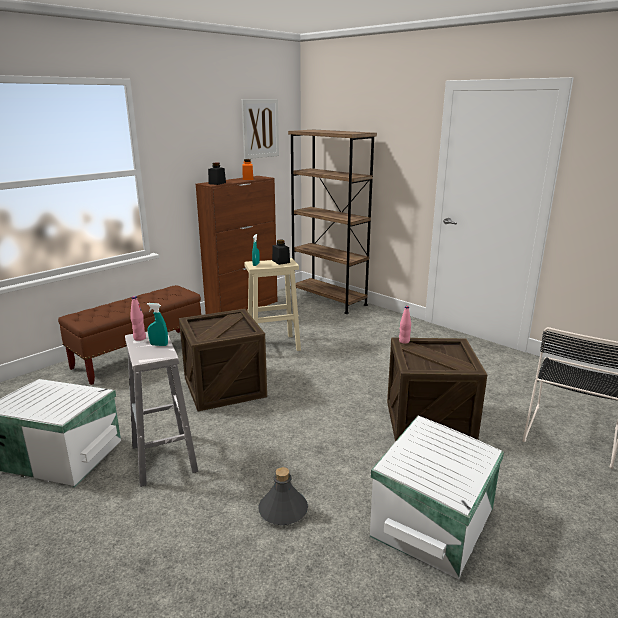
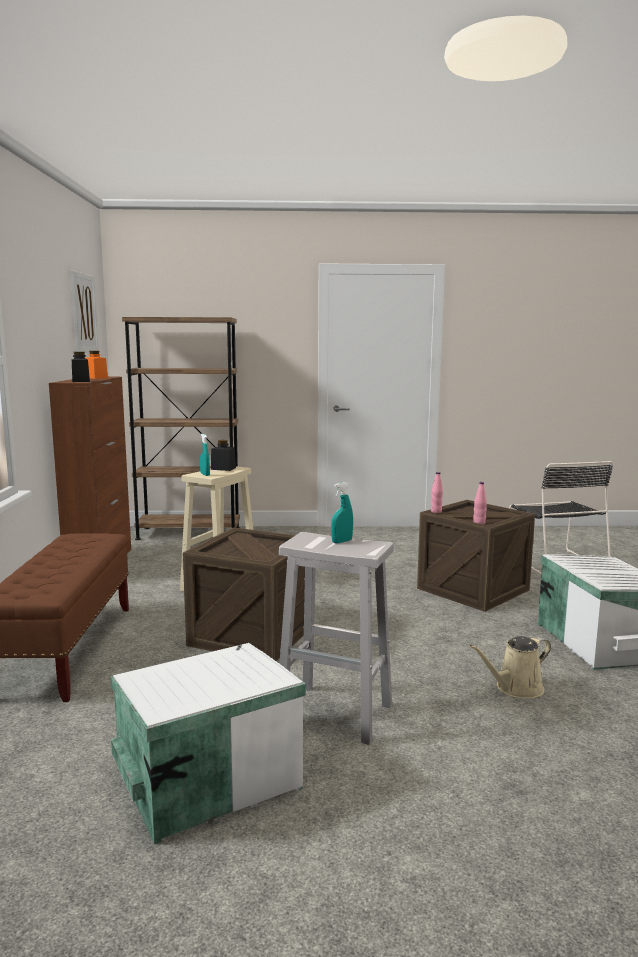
camera: 45 degrees left, 10 degrees down
pink bottle [130,296,146,341] -> pink bottle moved to [473,482,487,524]
grey bottle [258,467,308,525] -> beige watering can [469,636,551,698]

